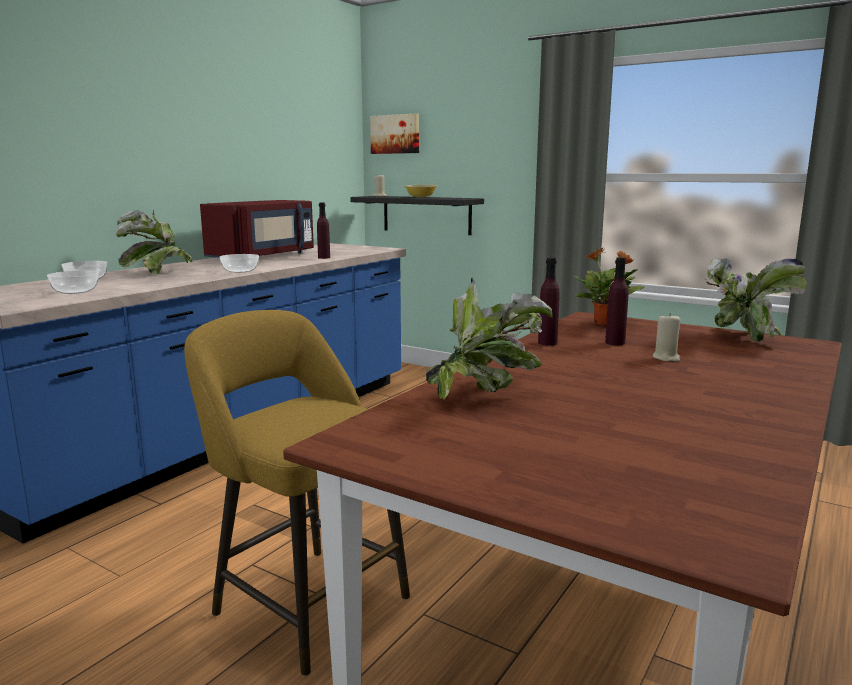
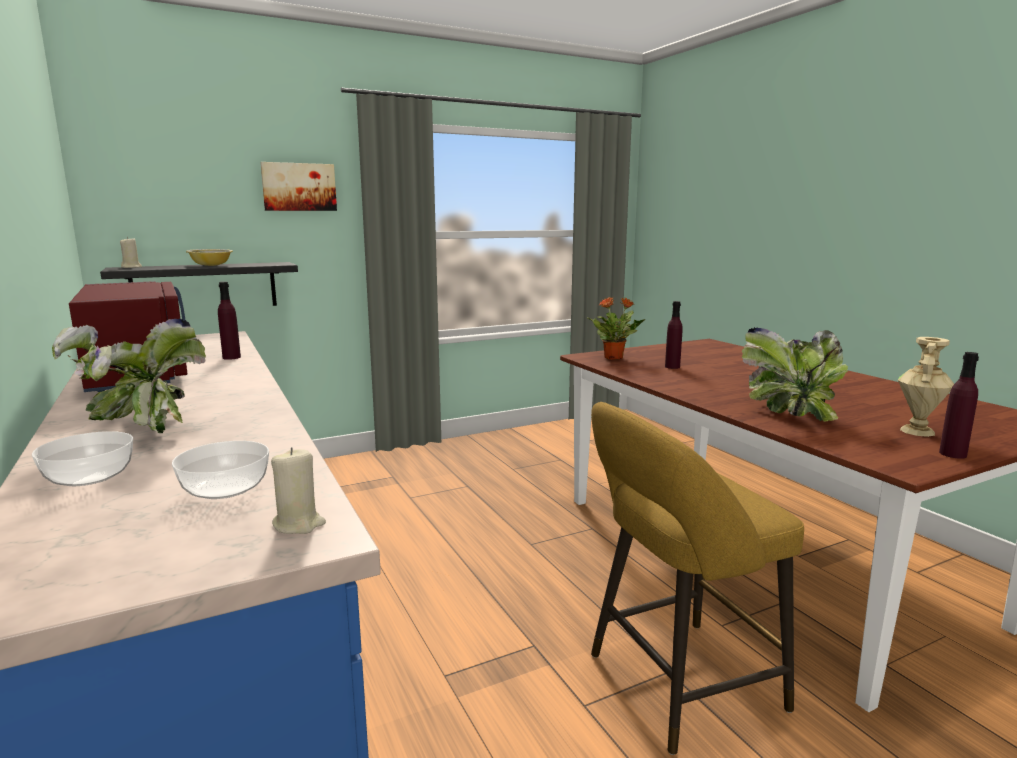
camera: 60 degrees left, 0 degrees up
bowl [220,254,259,273] -> none
picture [370,114,419,154] -> picture moved to [260,162,337,211]
purple bottle [538,257,560,346] -> purple bottle moved to [939,352,979,459]
beige candle [653,313,680,362] -> beige candle moved to [271,447,326,534]
potted plant [705,258,807,342] -> none
none -> beige vase [898,337,954,437]

